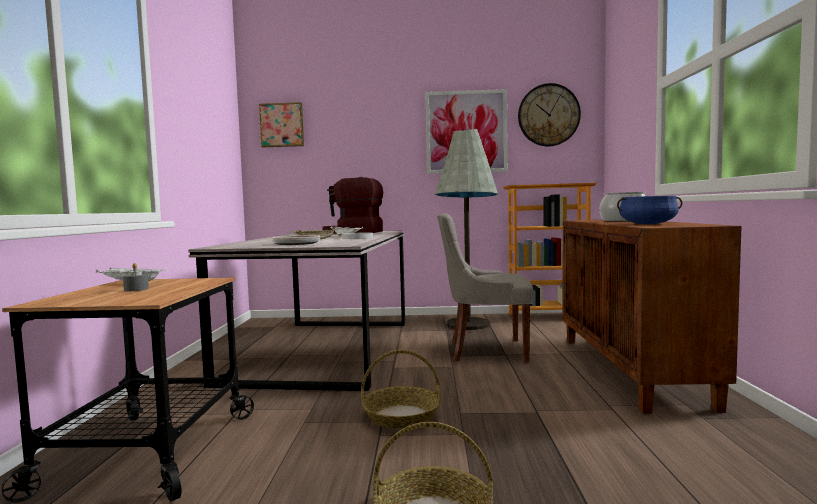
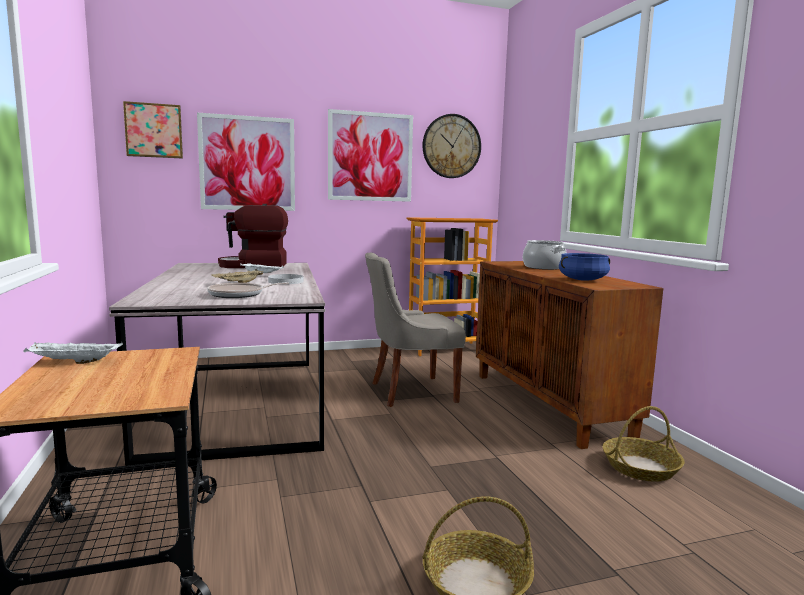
camera: 20 degrees left, 5 degrees up
grey candle [123,263,149,291] -> none
basket [361,350,441,429] -> basket moved to [602,406,685,482]
grey floor lamp [435,129,498,330] -> none
none -> picture [197,113,295,211]

